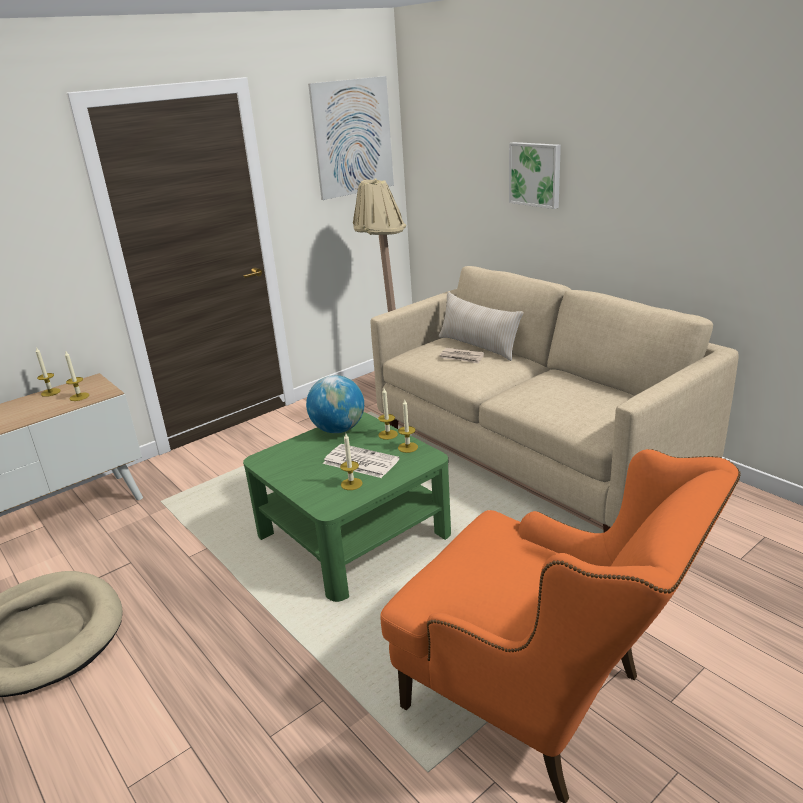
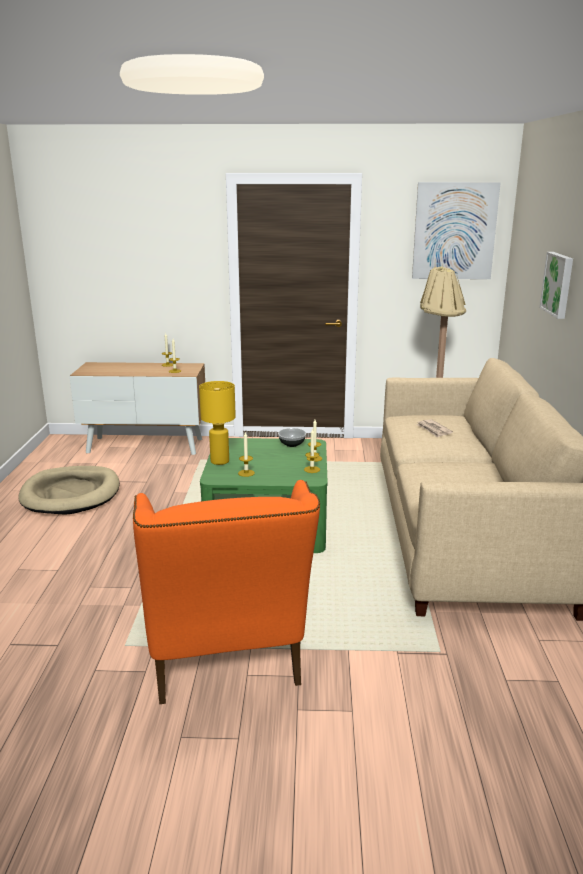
camera: 40 degrees right, 5 degrees down
globe [306,375,364,433] -> bowl [278,428,306,447]
newspaper [323,444,400,478] -> none
beige pillow [439,292,523,361] -> none
none -> yellow table lamp [199,381,236,465]

